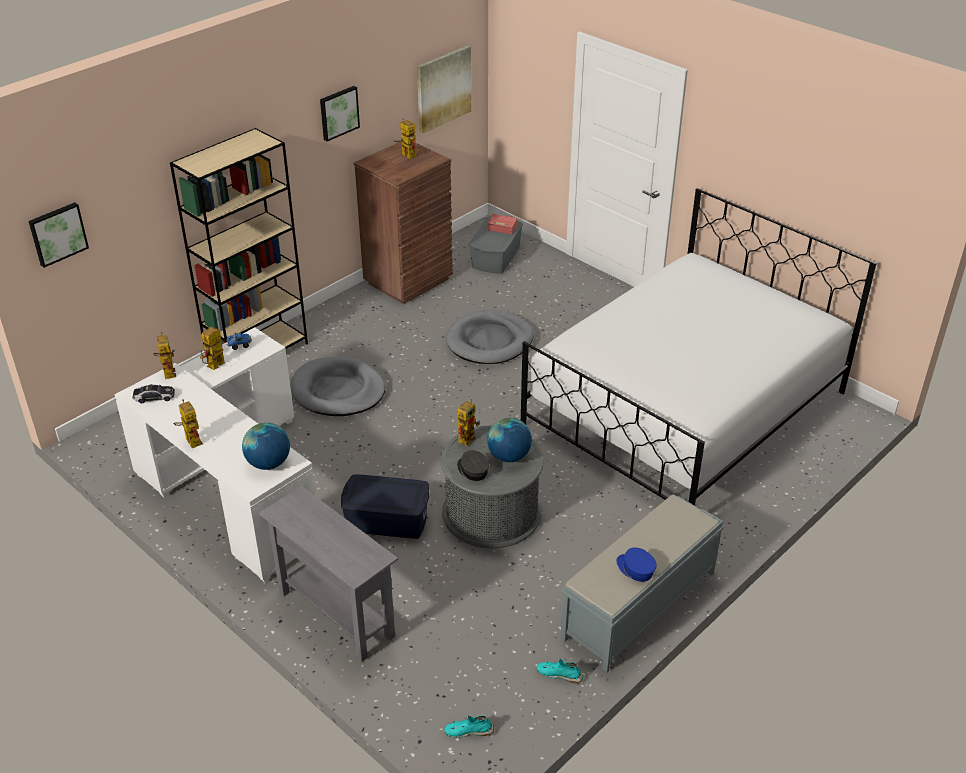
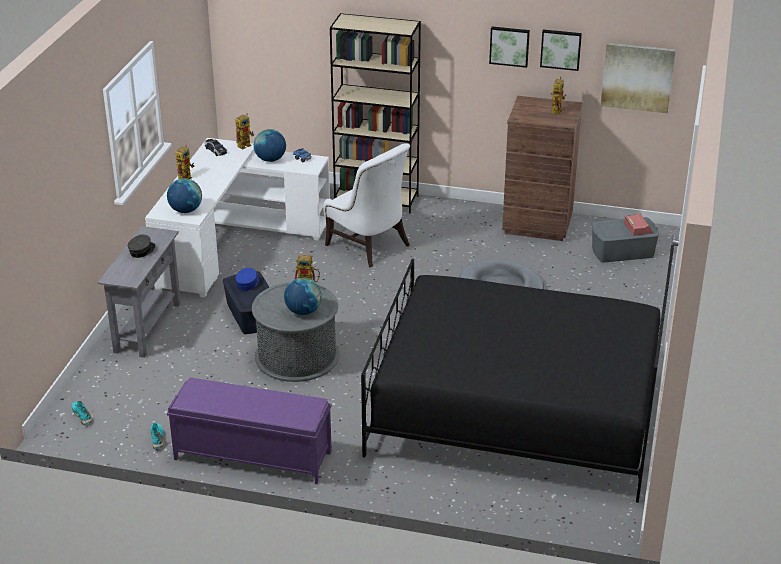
camera: 60 degrees right, 5 degrees down
picture [29,202,89,268] -> picture moved to [540,29,582,71]
toy robot [200,327,225,370] -> globe [254,129,286,162]
grey dog bed [290,357,385,416] -> white chair [323,143,410,267]
grey cap [457,450,489,481] -> grey cap moved to [128,234,155,258]
white bed [521,188,877,506] -> black bed [361,245,674,503]
grey bench [560,495,724,672] -> purple bench [167,378,332,484]
blue cap [616,547,657,582] -> blue cap moved to [235,268,259,291]

